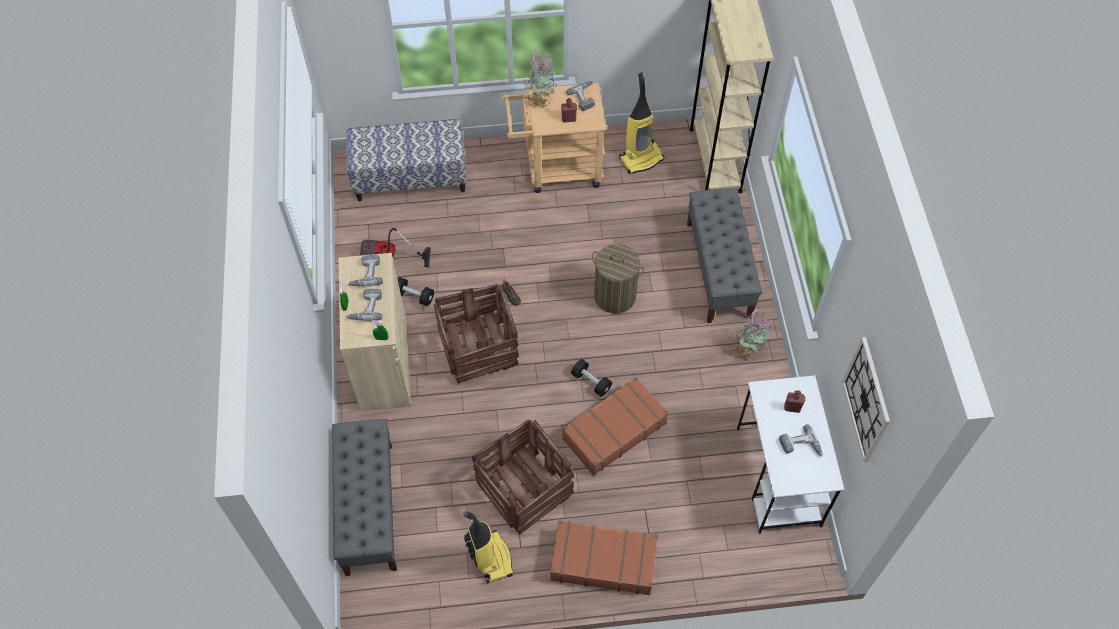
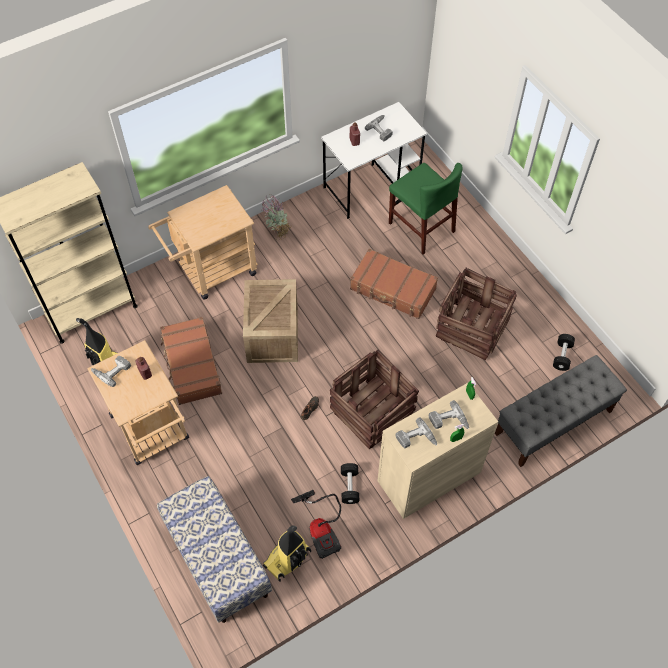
camera: 115 degrees left, 0 degrees up
vacuum cleaner [464,511,514,583] -> vacuum cleaner moved to [263,526,311,582]
potted plant [524,50,558,108] -> none
brown suitcase [550,521,658,595] -> brown suitcase moved to [160,317,222,405]
black dumbbell [571,359,612,397] -> black dumbbell moved to [553,334,575,371]
laundry basket [592,244,644,313] -> crate [243,279,298,363]
grey bench [687,188,762,323] -> beige cart [148,185,258,300]
wall clock [842,337,890,462] -> none
none -> green chair [389,163,463,255]

